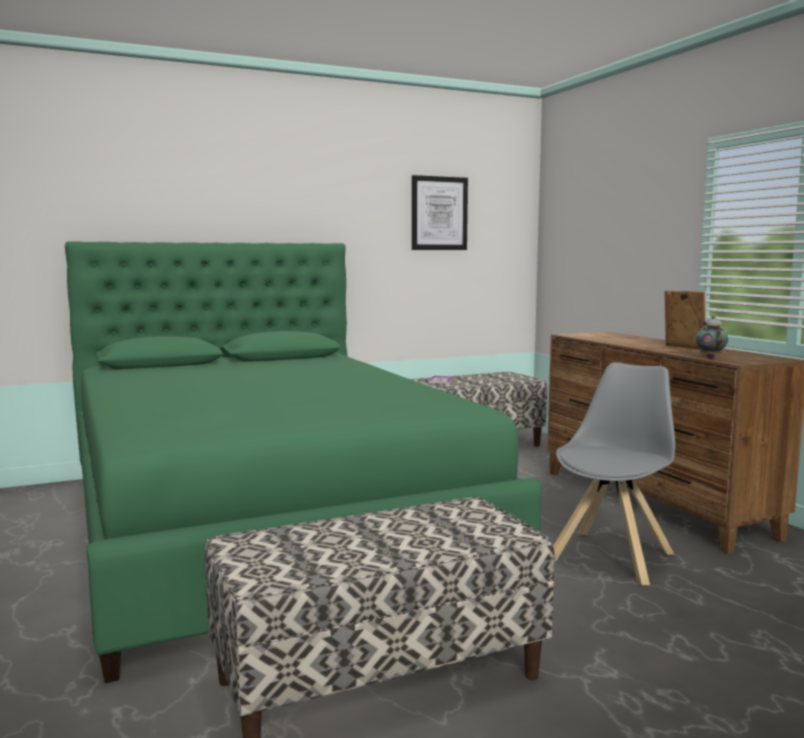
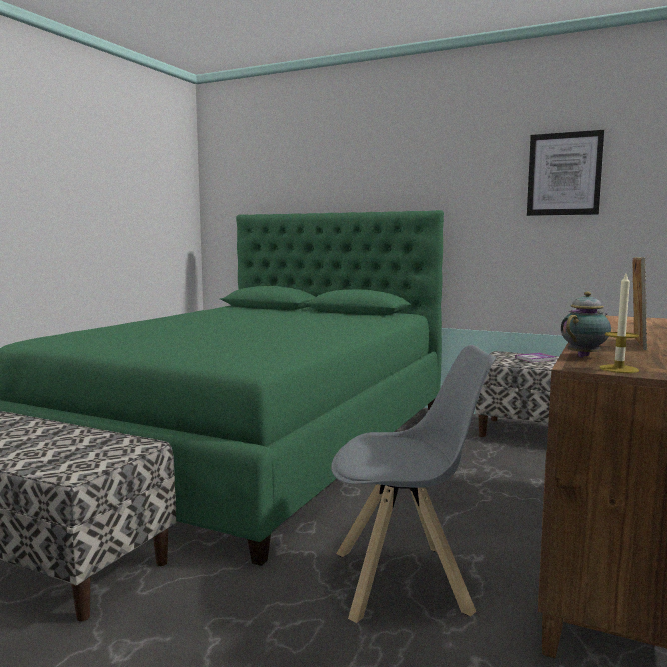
camera: 50 degrees right, 0 degrees up
none -> candle [599,274,639,373]

